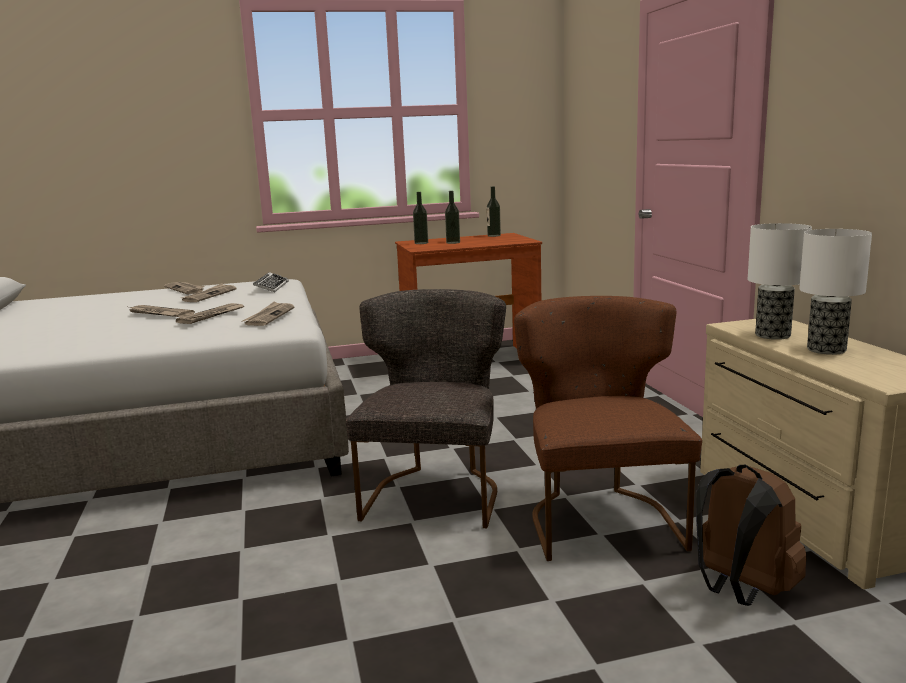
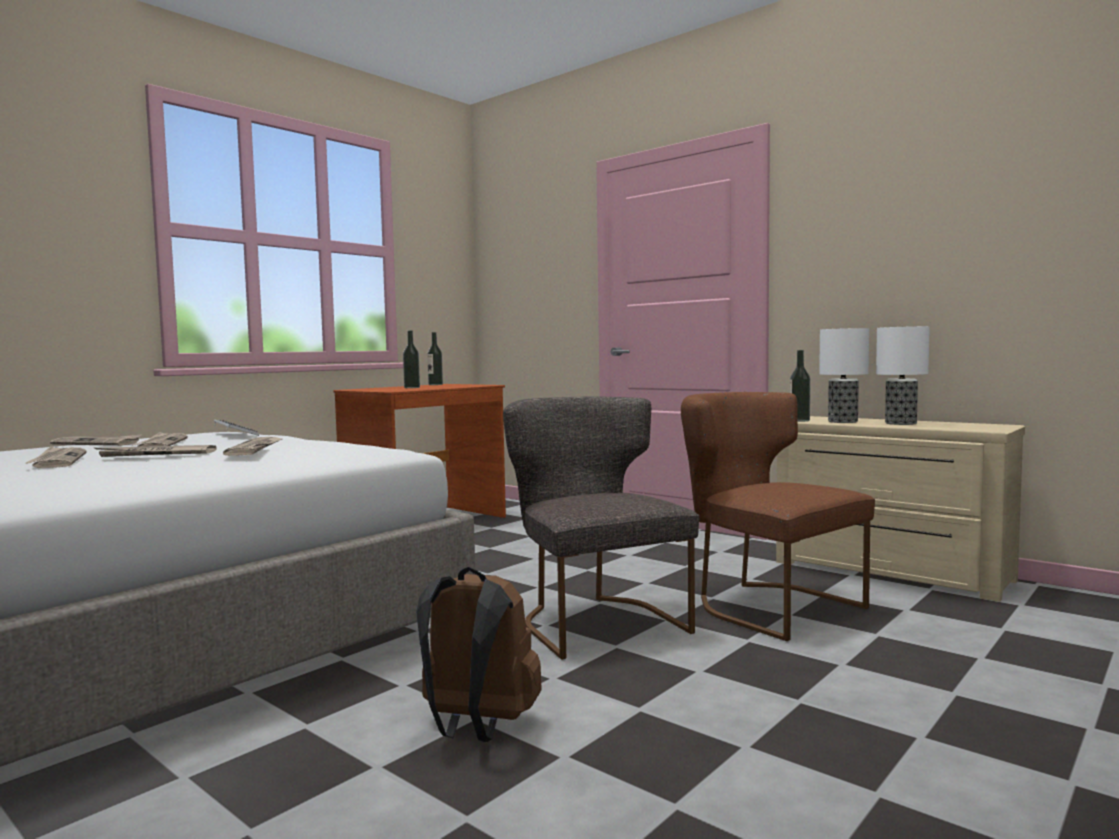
camera: 35 degrees left, 10 degrees down
newspaper [242,302,295,326] -> newspaper moved to [26,446,87,468]
bottle [413,192,428,244] -> bottle moved to [790,350,810,422]
brown backpack [696,465,806,606] -> brown backpack moved to [416,567,542,742]

